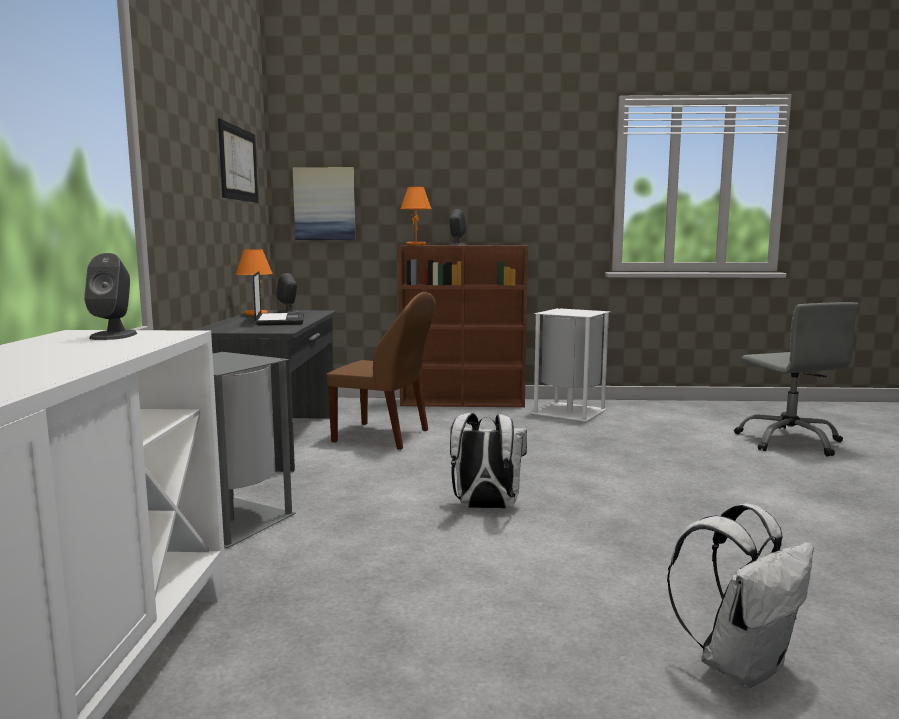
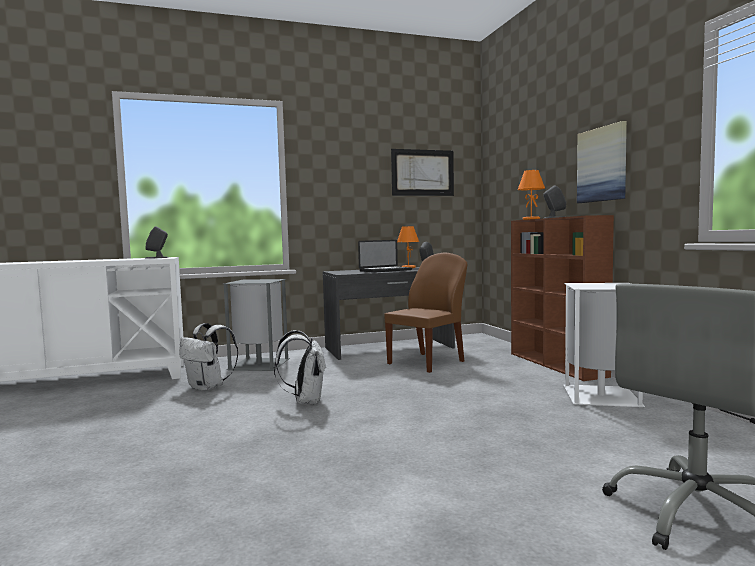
camera: 70 degrees right, 5 degrees down
picture [293,167,356,240] -> picture moved to [577,121,627,203]
brown chair [326,292,436,450] -> brown chair turned 135 degrees counterclockwise [384,253,467,373]
white backpack [667,503,814,688] -> white backpack moved to [179,323,238,391]

